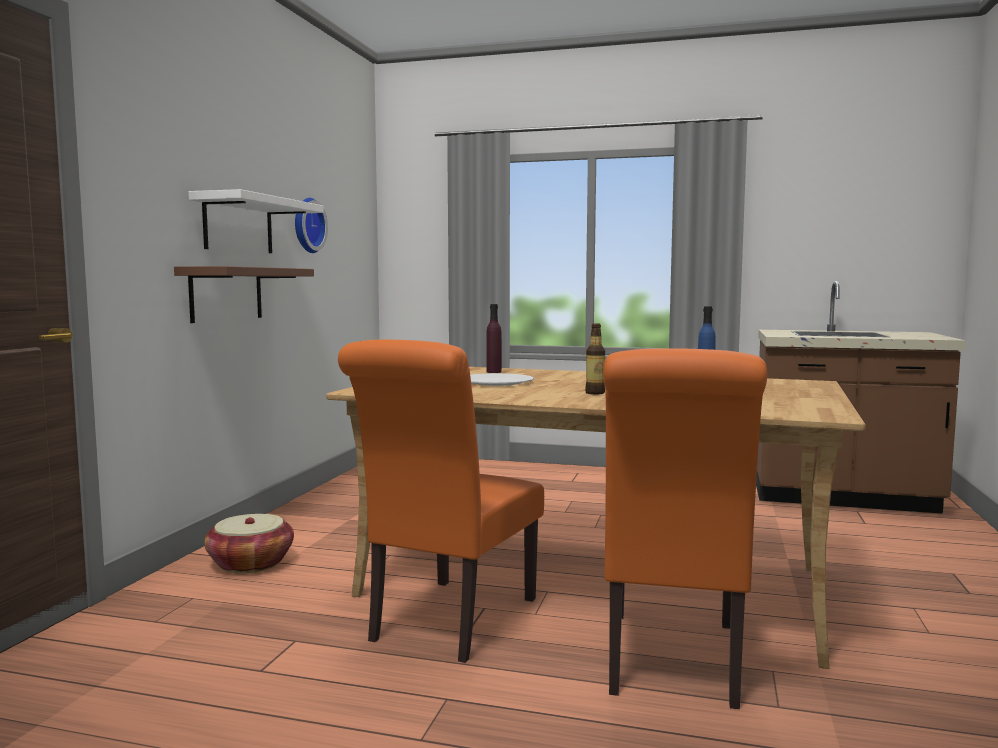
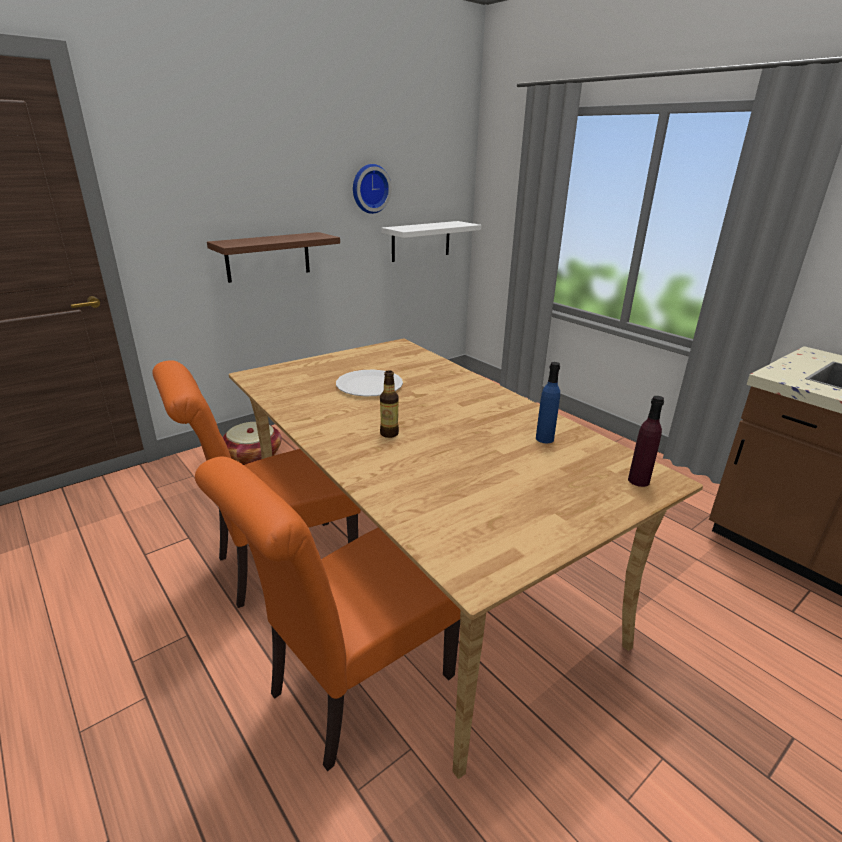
camera: 35 degrees right, 20 degrees up
white shelf [188,189,324,253] -> white shelf moved to [381,221,481,262]
purple bottle [486,304,502,373] -> purple bottle moved to [628,396,664,487]

